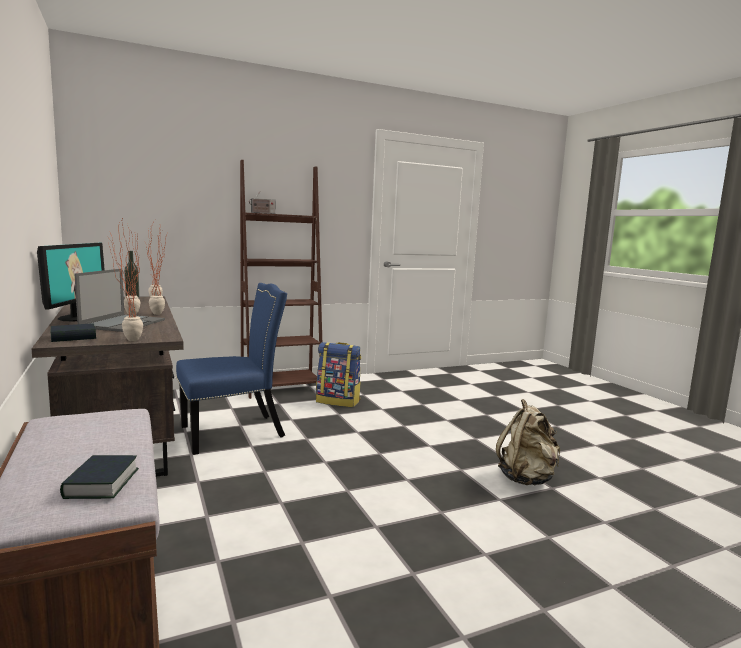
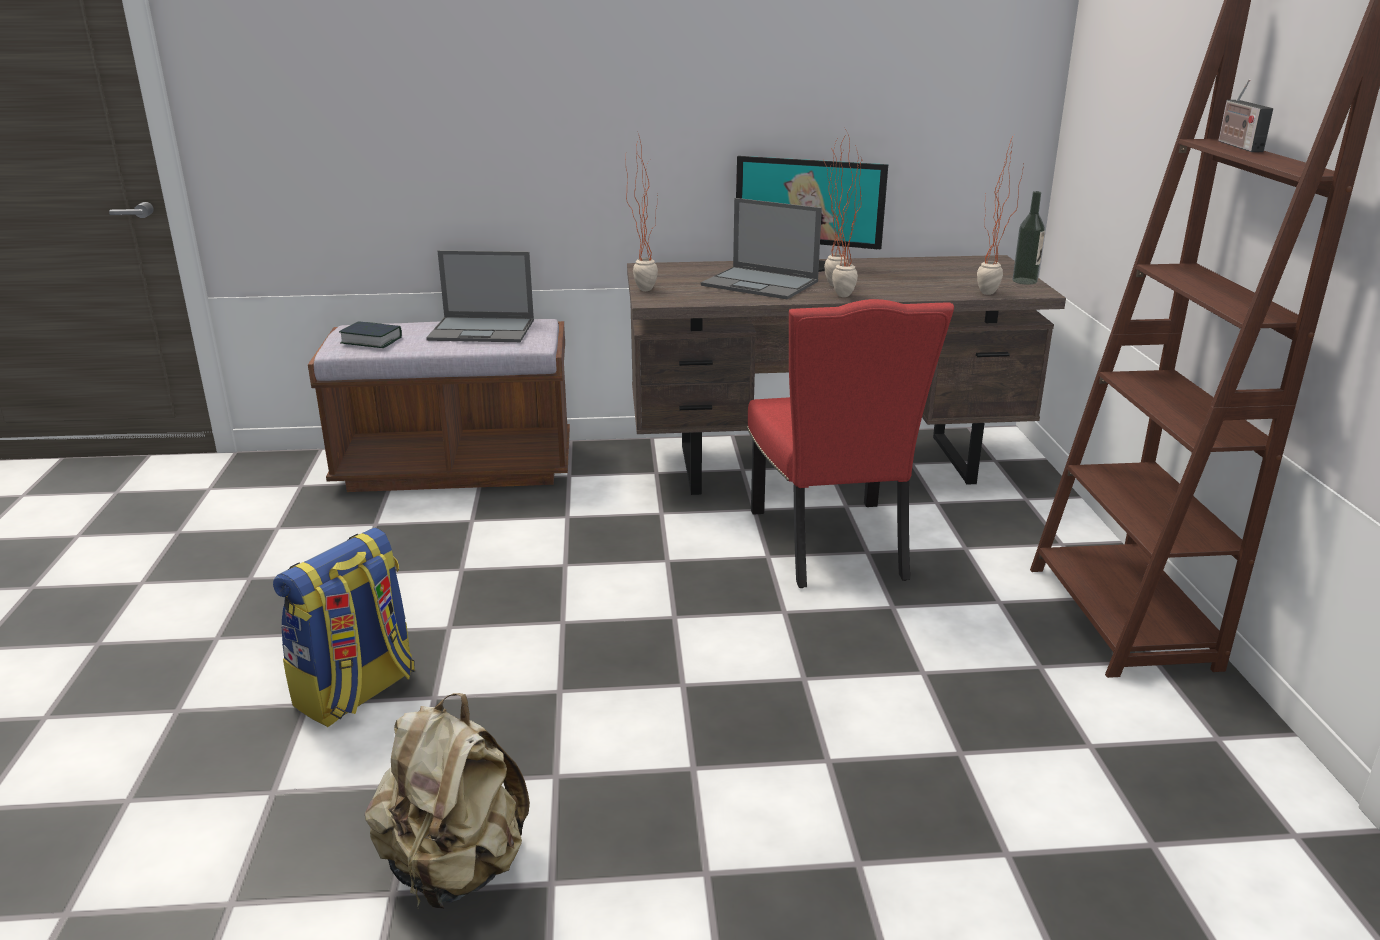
camera: 110 degrees right, 15 degrees up
book [51,323,96,342] -> none
blue chair [176,283,287,455] -> red chair [747,299,954,588]
backpack [316,342,361,407] -> backpack moved to [273,528,415,727]
none -> laptop [426,250,534,342]

